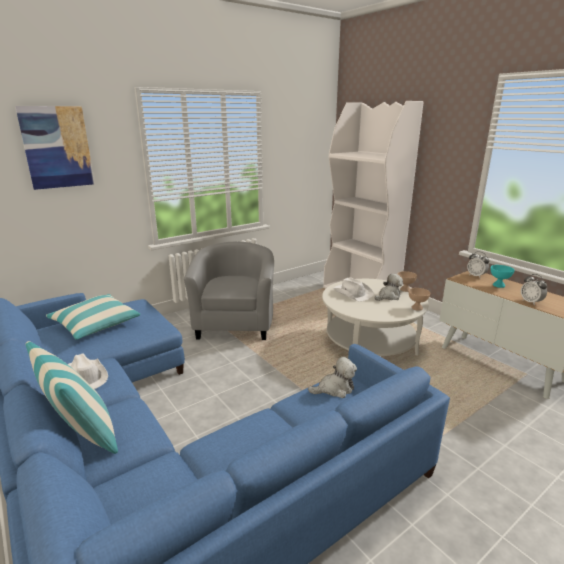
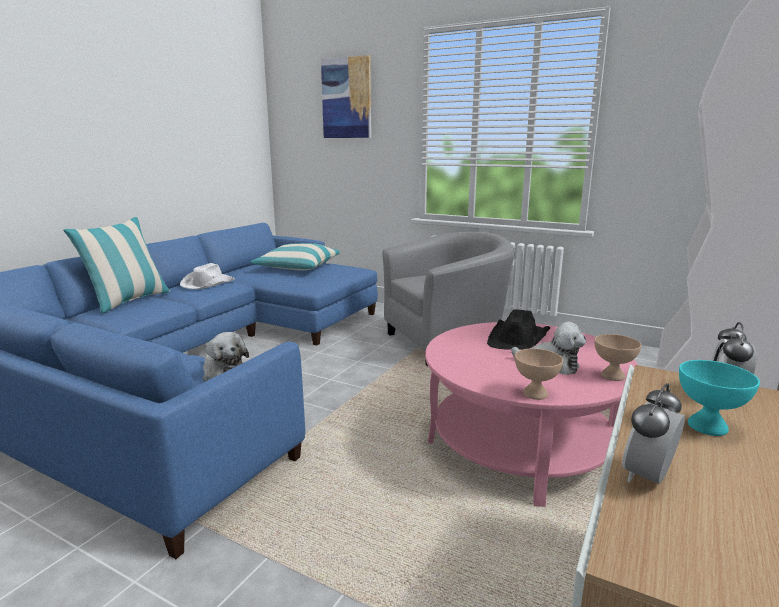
camera: 65 degrees right, 5 degrees down
white coffee table [322,279,429,356] -> pink coffee table [425,322,638,507]
white hat [333,277,374,302] -> black hat [487,309,550,350]

